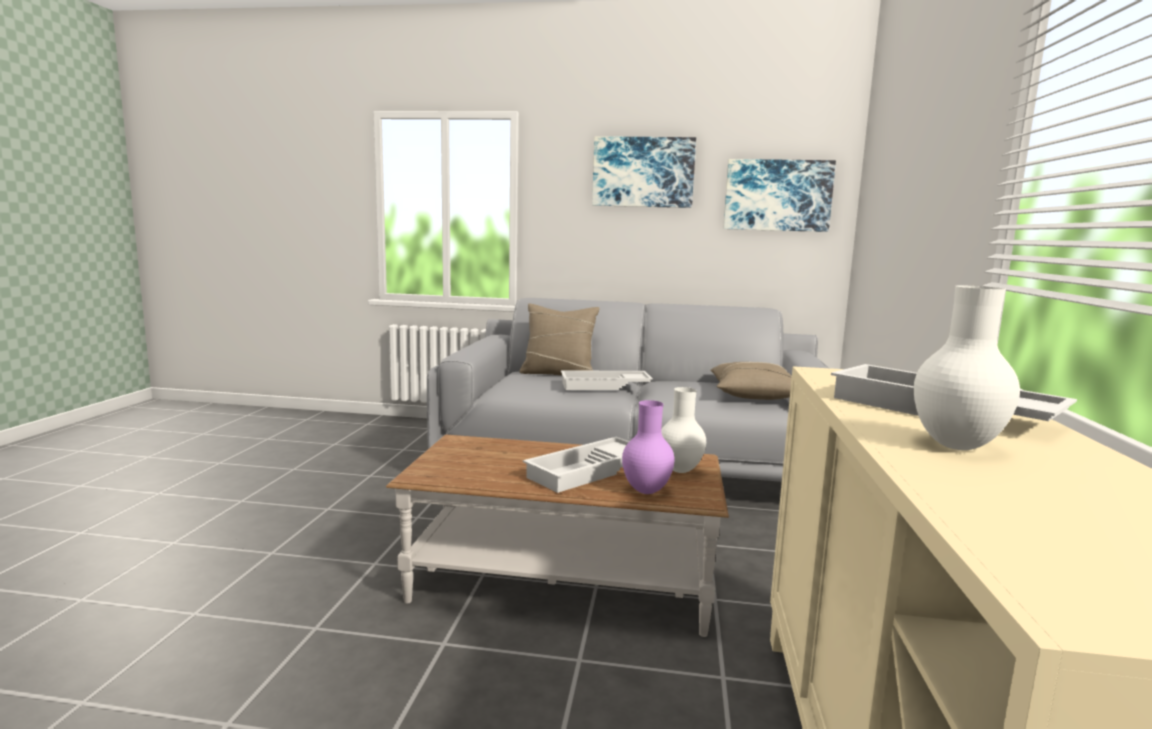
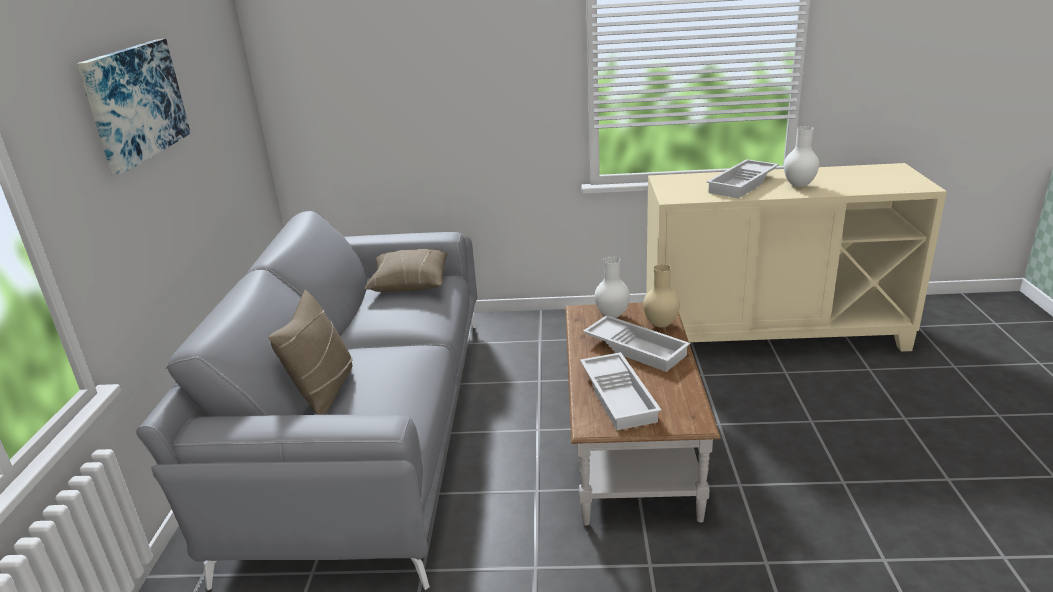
camera: 95 degrees left, 15 degrees up
white tray [561,370,653,390] -> white tray moved to [580,352,662,430]
purple vase [622,400,675,494] -> beige vase [643,264,680,328]
picture [723,159,836,232] -> none

